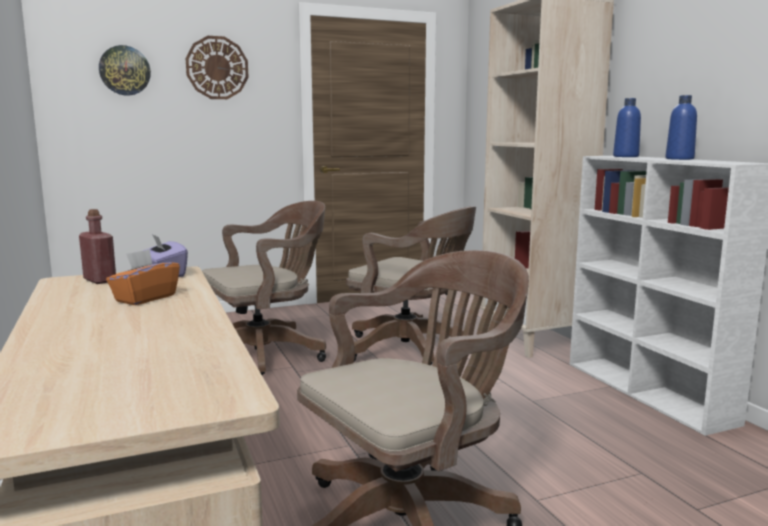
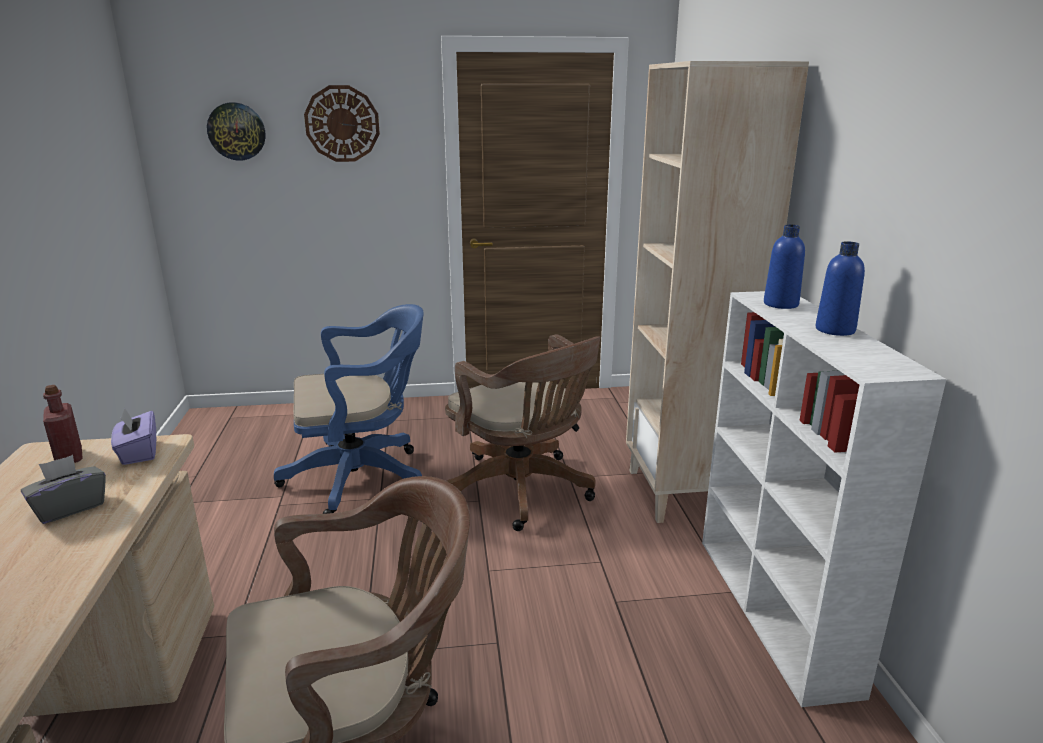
camera: 15 degrees right, 10 degrees up
orange tissue box [106,249,180,305] -> grey tissue box [21,455,106,524]
brown office chair [202,201,326,375] -> blue office chair [274,304,424,514]

